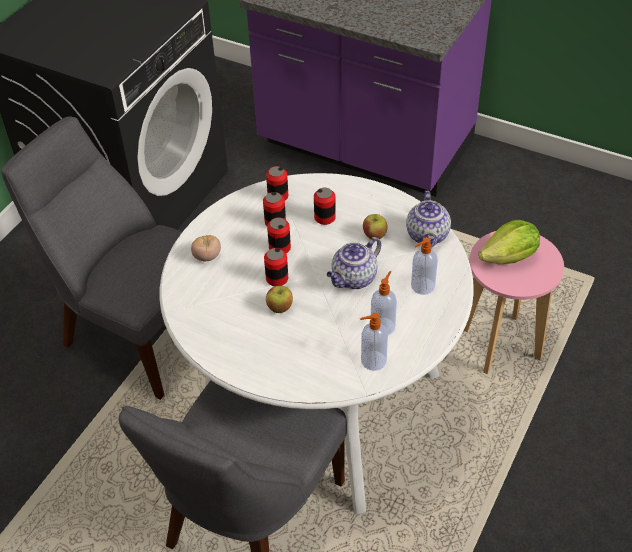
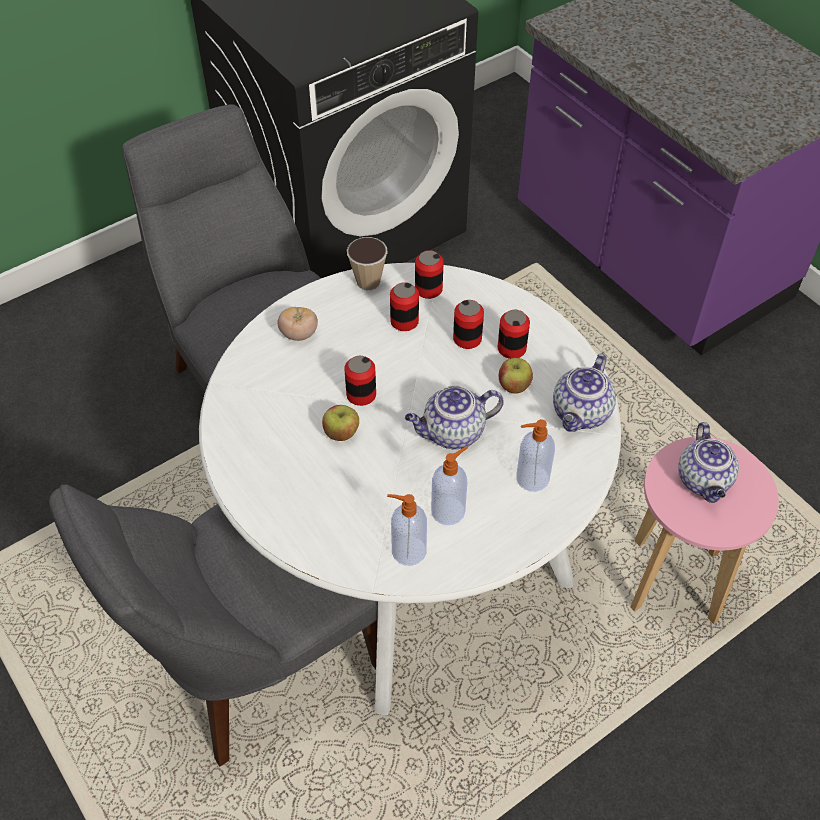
camera: 25 degrees right, 5 degrees up
can [267,217,291,253] -> can moved to [498,310,530,359]
lettuce [478,220,540,265] -> teapot [678,422,739,503]
none -> cup [347,237,388,290]

